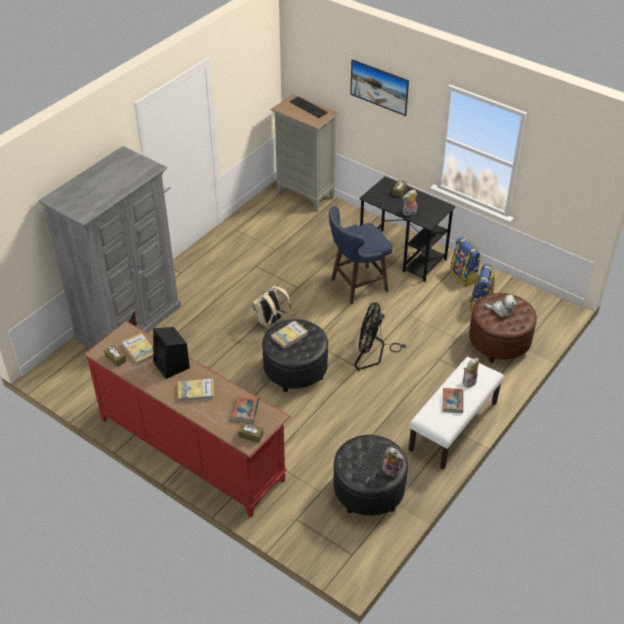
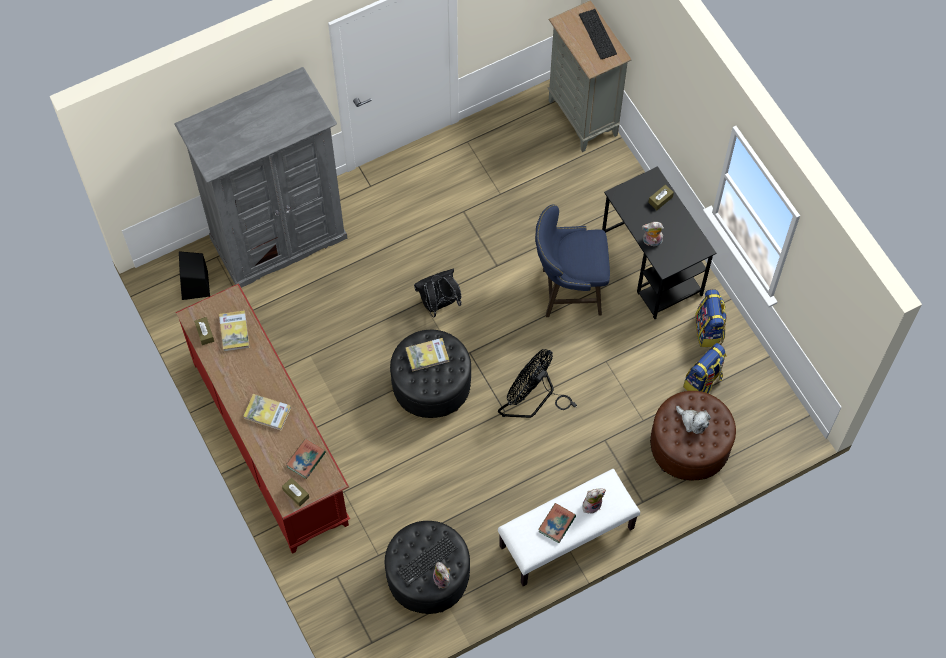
camera: 25 degrees right, 20 degrees up
black speaker [153,327,190,379] -> black speaker moved to [179,251,210,300]
beige backpack [252,285,291,327] -> black backpack [414,268,462,318]
picture [350,59,409,116] -> none

